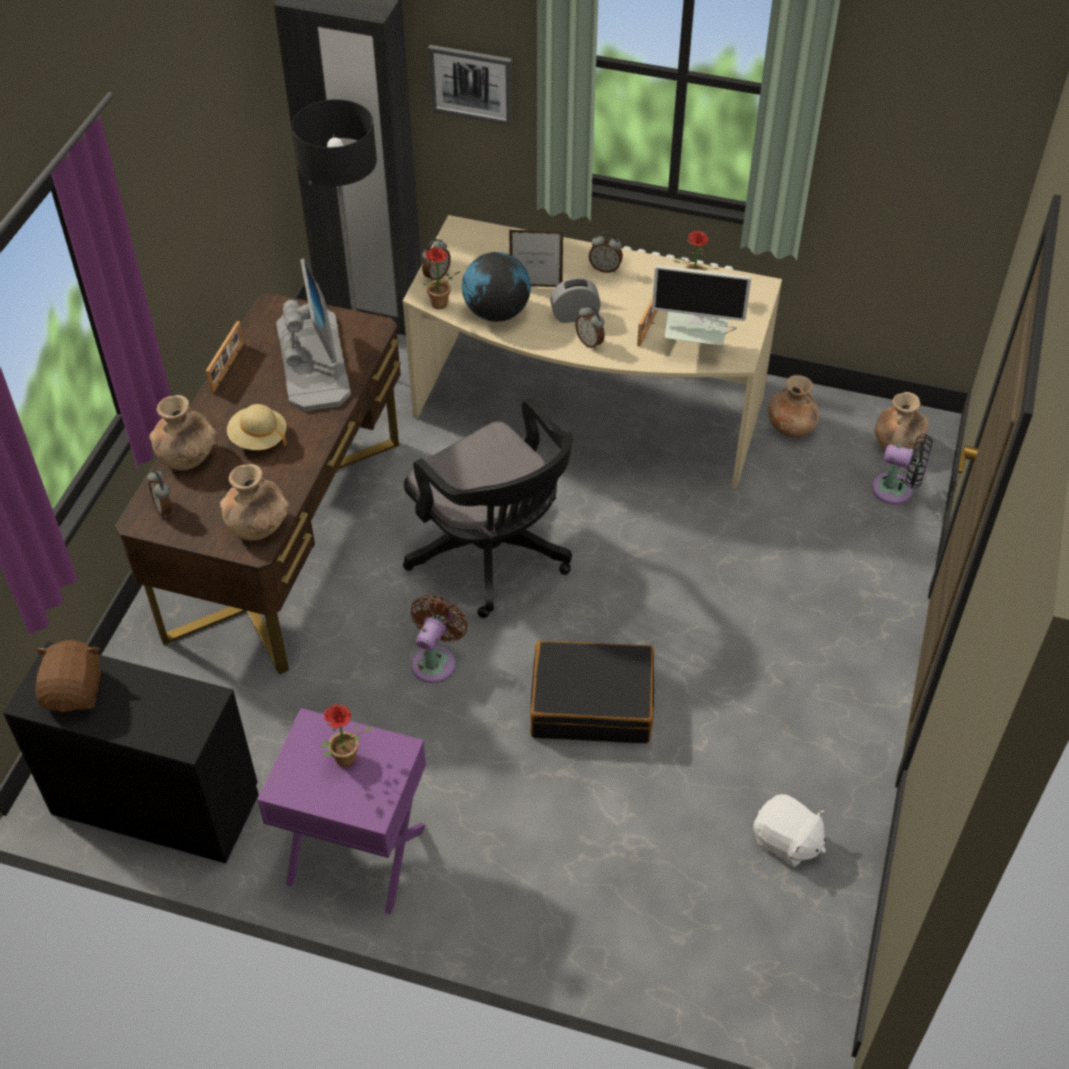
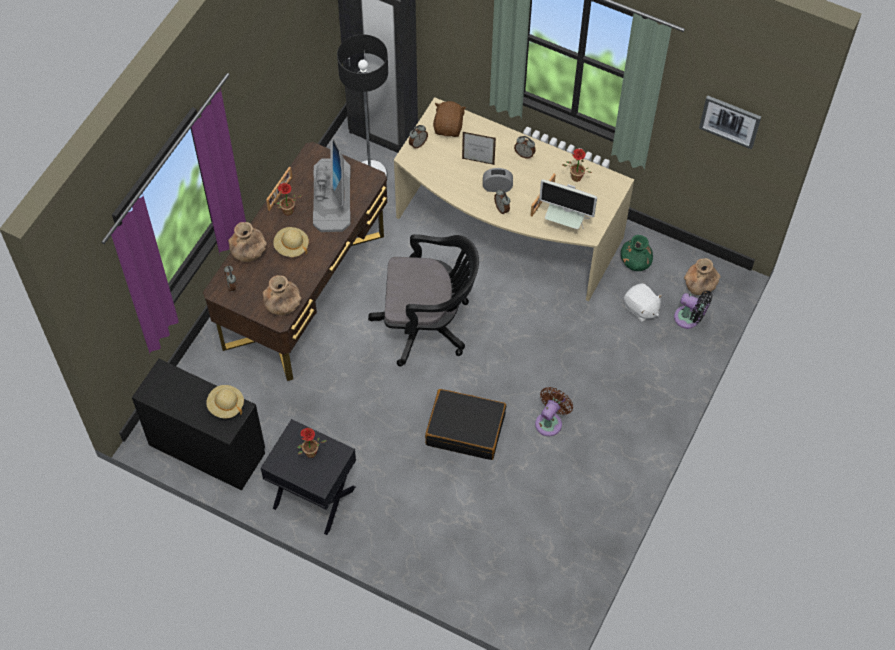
camera: 10 degrees right, 10 degrees up
brown plush toy [36,640,101,712] -> brown plush toy moved to [433,101,466,137]
purple nightstand [257,708,426,915] -> black nightstand [261,419,356,535]
black office chair [403,398,573,618] -> black office chair turned 60 degrees counterclockwise [368,234,479,366]
brown fan [410,595,468,683] -> brown fan moved to [535,387,573,436]
potted plant [424,247,461,309] -> potted plant moved to [276,183,302,215]
picture [428,45,513,126] -> picture moved to [699,95,761,149]
globe [462,252,531,322] -> none
white plush toy [753,794,826,867] -> white plush toy moved to [624,283,662,322]
brown vase [768,375,820,437] -> green vase [621,235,653,271]
none -> beige hat [206,385,244,418]

